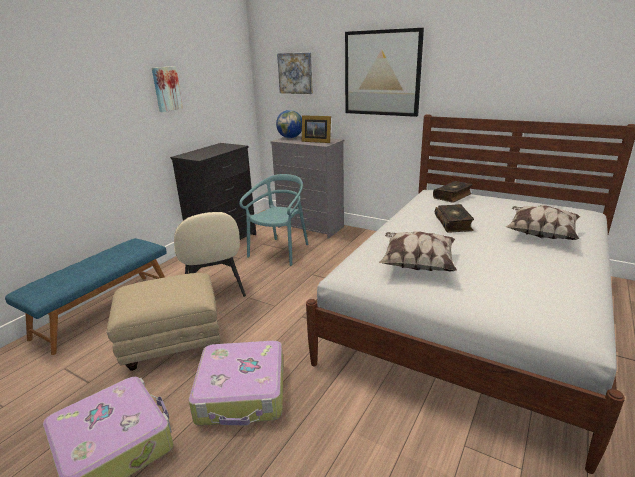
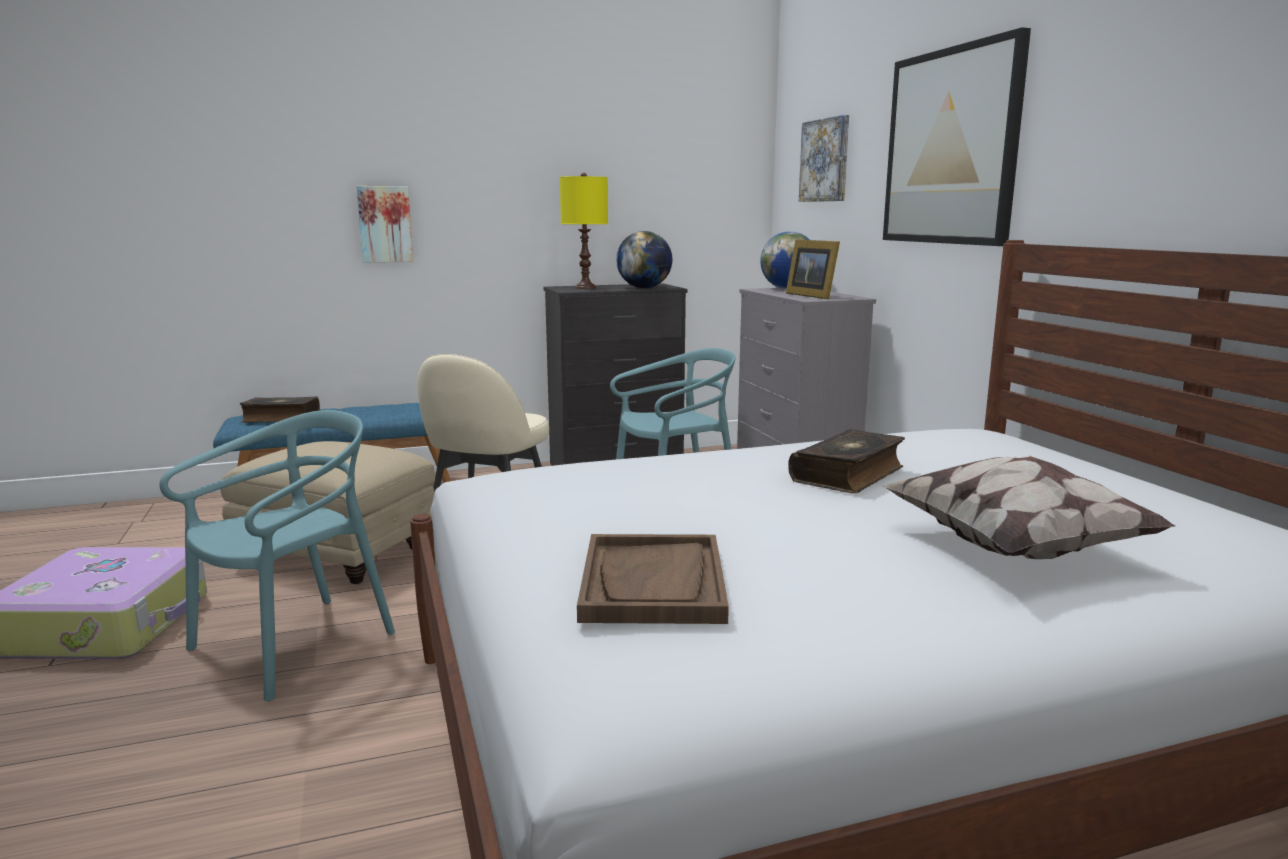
camera: 40 degrees right, 10 degrees down
picture [152,66,183,112] -> picture moved to [357,186,413,263]
suitcase [189,341,283,425] -> turquoise chair [159,410,395,701]
pillow [379,231,457,272] -> none
book [433,181,473,203] -> book moved to [240,397,320,423]
none -> yellow table lamp [560,173,608,289]
none -> brown tray [577,534,729,624]
none -> globe [616,231,672,288]

